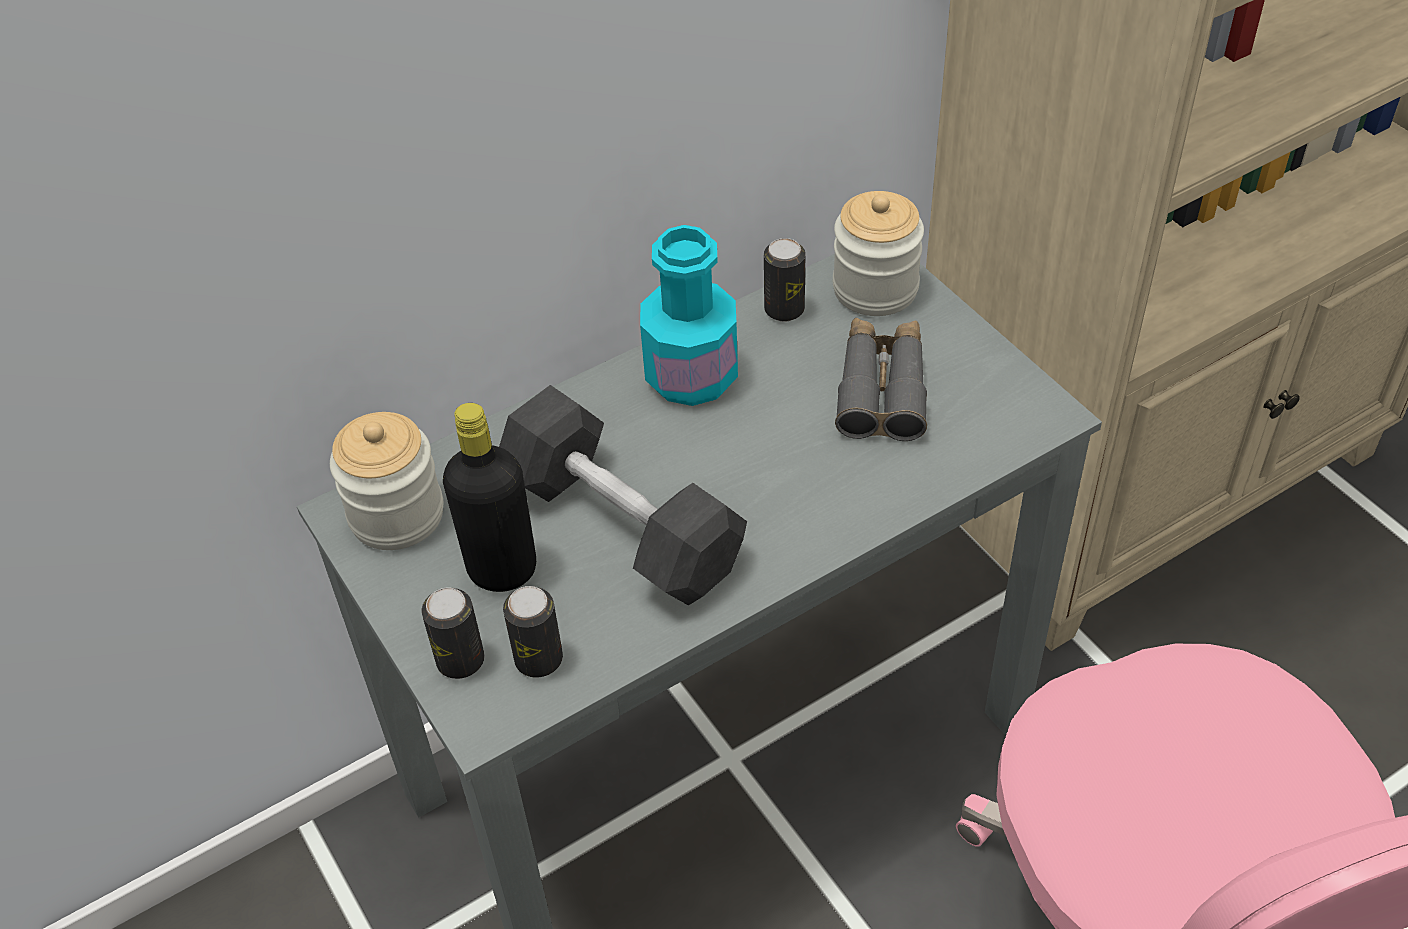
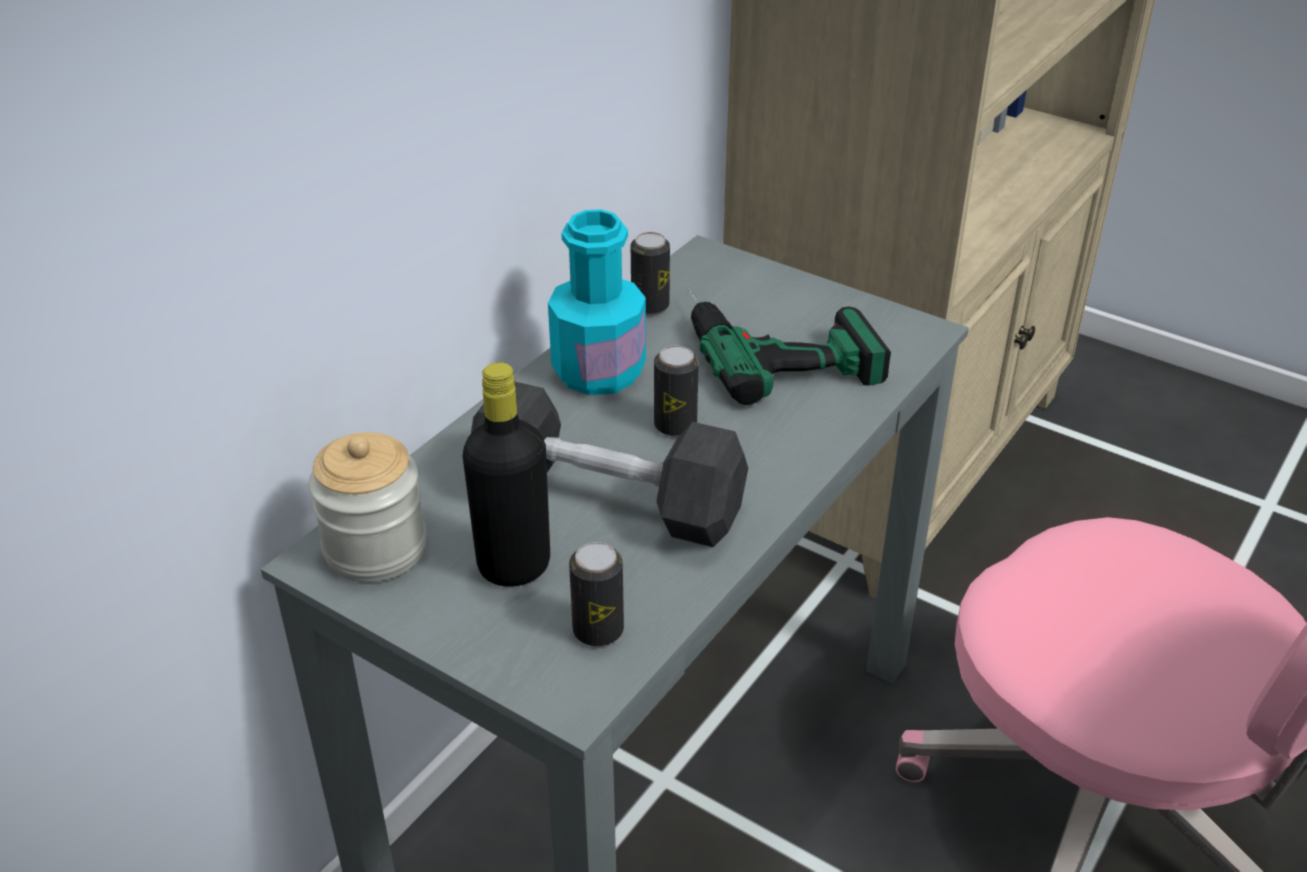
camera: 25 degrees left, 10 degrees down
can [422,588,485,679] -> can moved to [654,345,699,436]
jar [833,191,924,316] -> none
grey binoculars [835,318,927,441] -> power drill [688,288,891,405]

